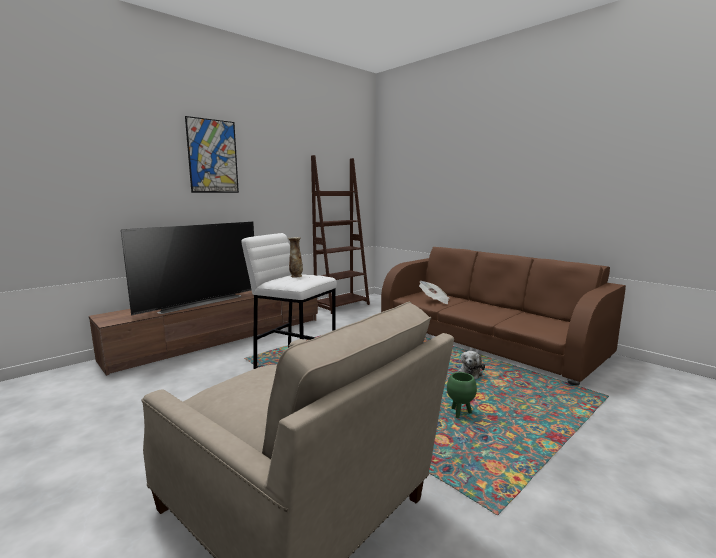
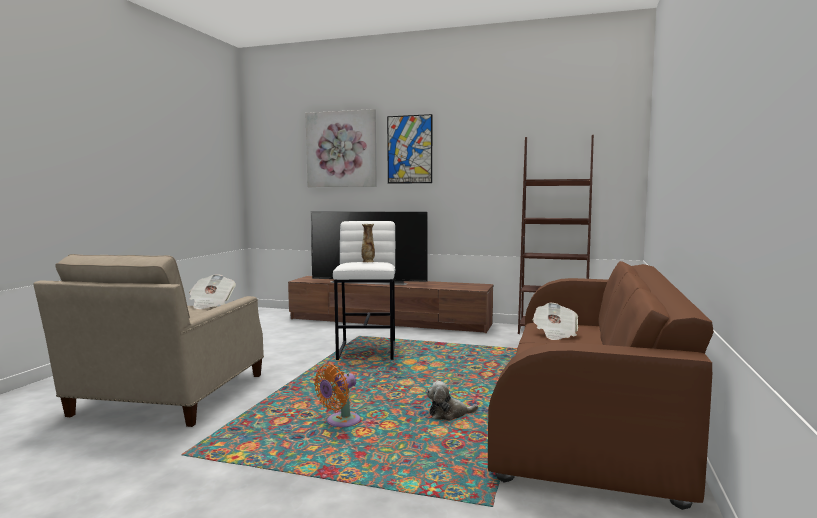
camera: 60 degrees right, 5 degrees down
green planter [447,372,477,418] -> orange fan [314,364,361,427]
none -> newspaper [189,274,236,309]
none -> picture [305,109,377,187]

